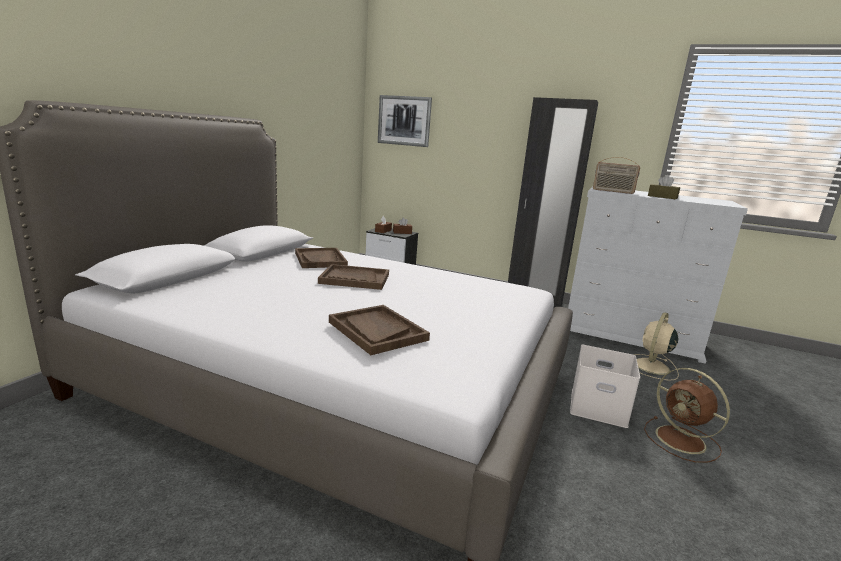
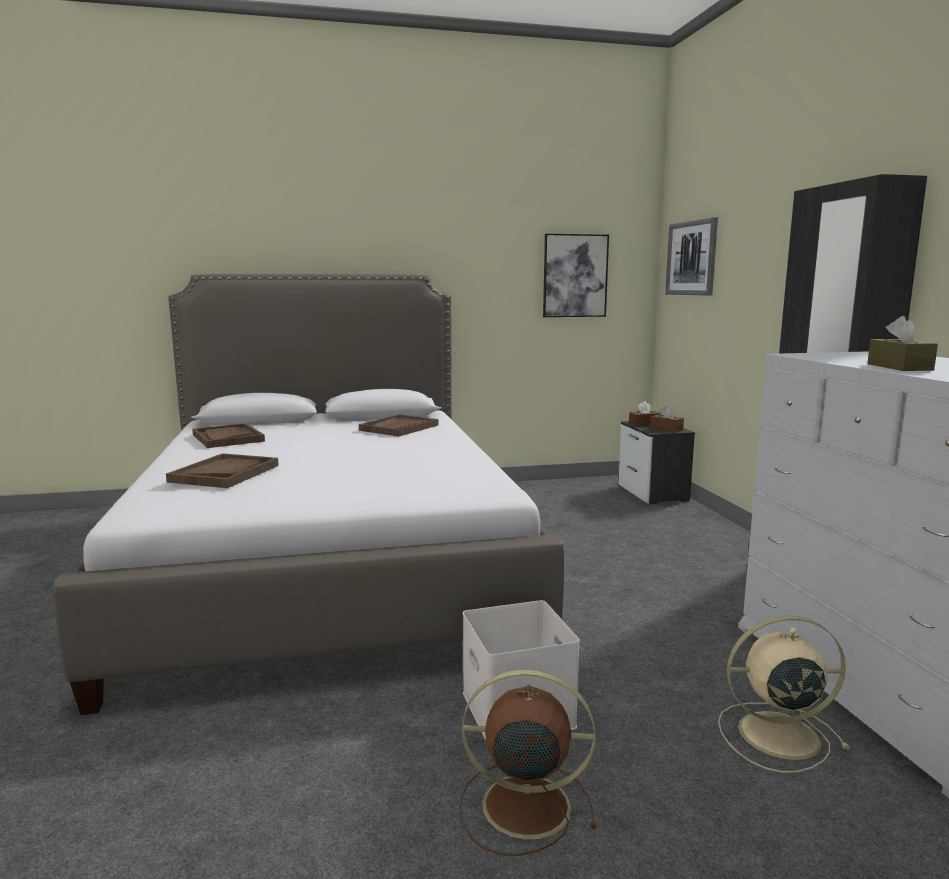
camera: 55 degrees right, 5 degrees down
brown tray [318,264,389,290] -> brown tray moved to [192,423,265,448]
radio [593,157,640,194] -> none
brown fan [644,368,730,463] -> brown fan turned 75 degrees clockwise [460,670,597,856]
none -> picture [543,234,609,317]

